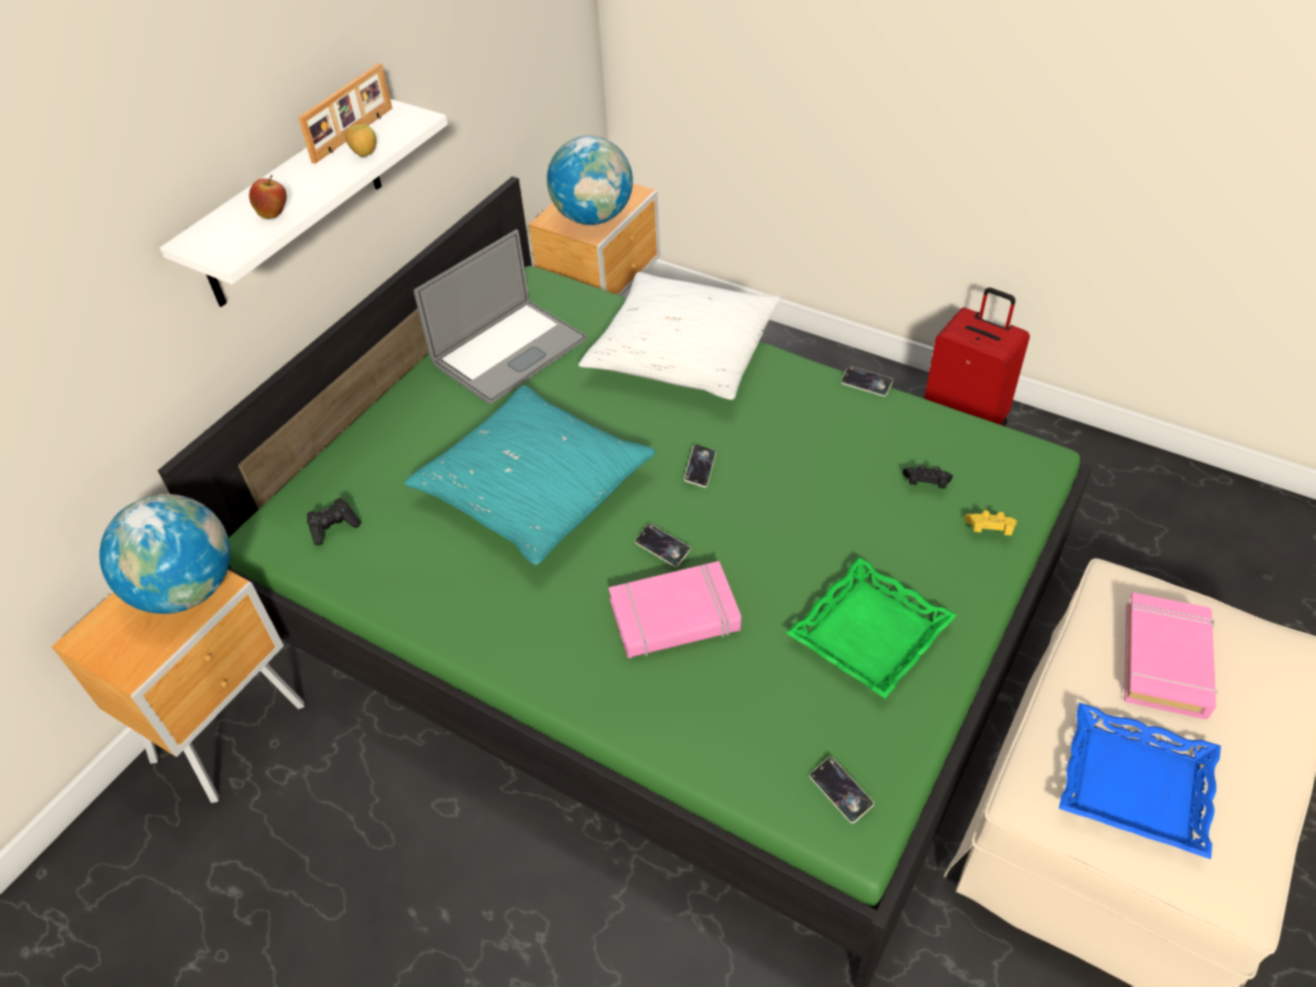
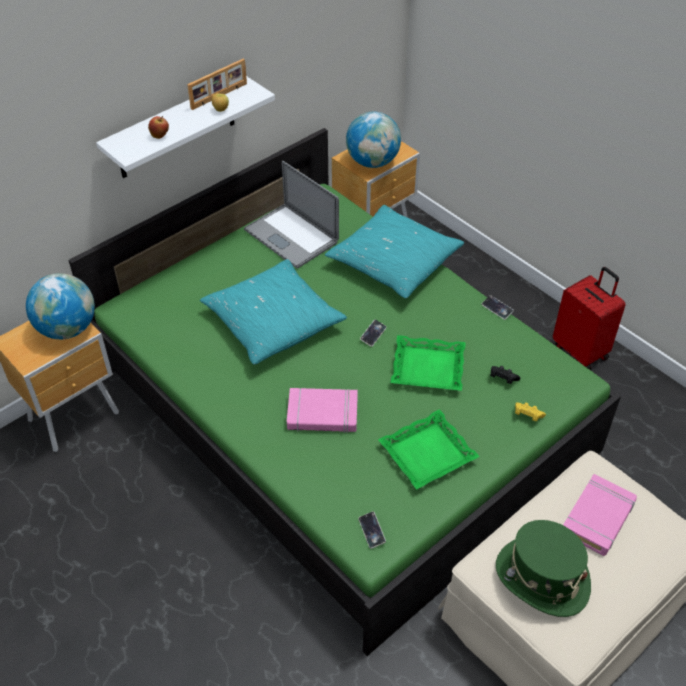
camera: 15 degrees right, 0 degrees up
black game controller [307,498,361,545] -> none
laptop [414,229,587,404] -> laptop turned 75 degrees clockwise [244,161,339,269]
white pillow [579,272,782,400] -> turquoise pillow [325,205,464,298]
phone [635,524,691,567] -> none
blue tray [1059,703,1221,859] -> green hat [496,520,591,617]
none -> green tray [391,335,466,391]

